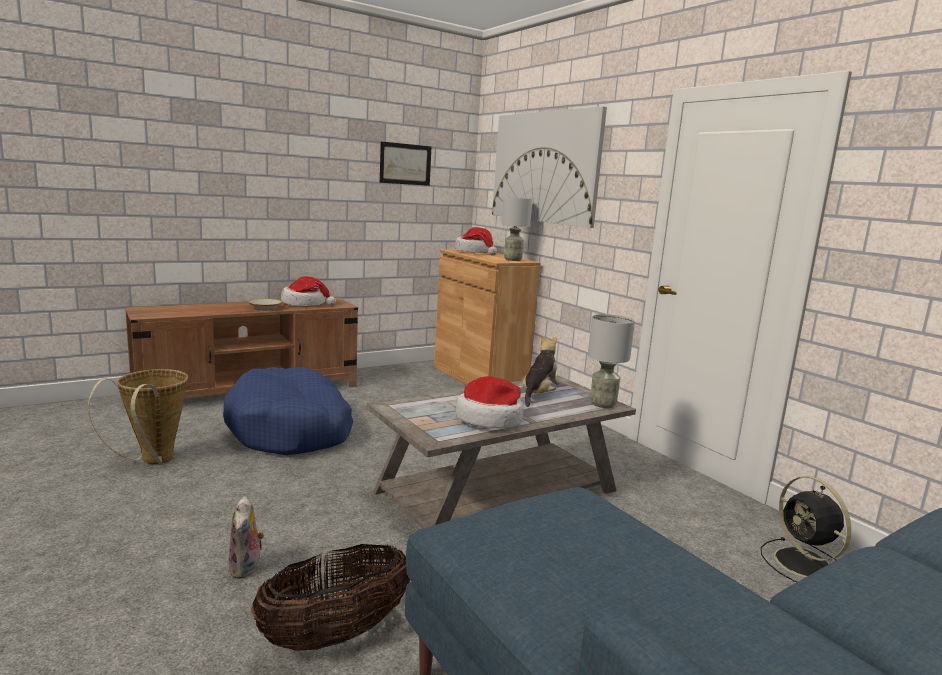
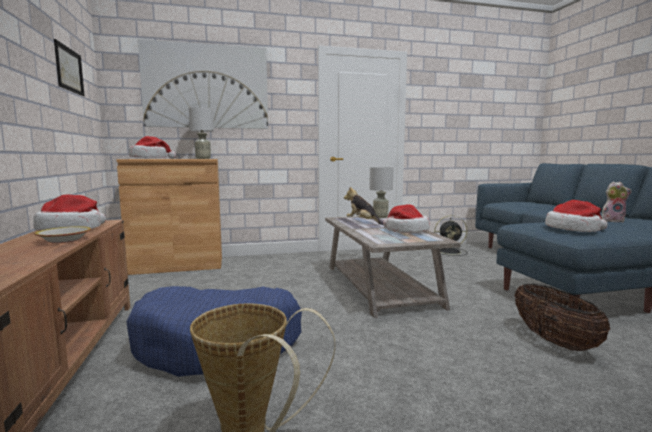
camera: 70 degrees left, 5 degrees down
plush toy [228,496,264,579] -> plush toy moved to [601,182,632,222]
none -> hat [545,200,608,232]

